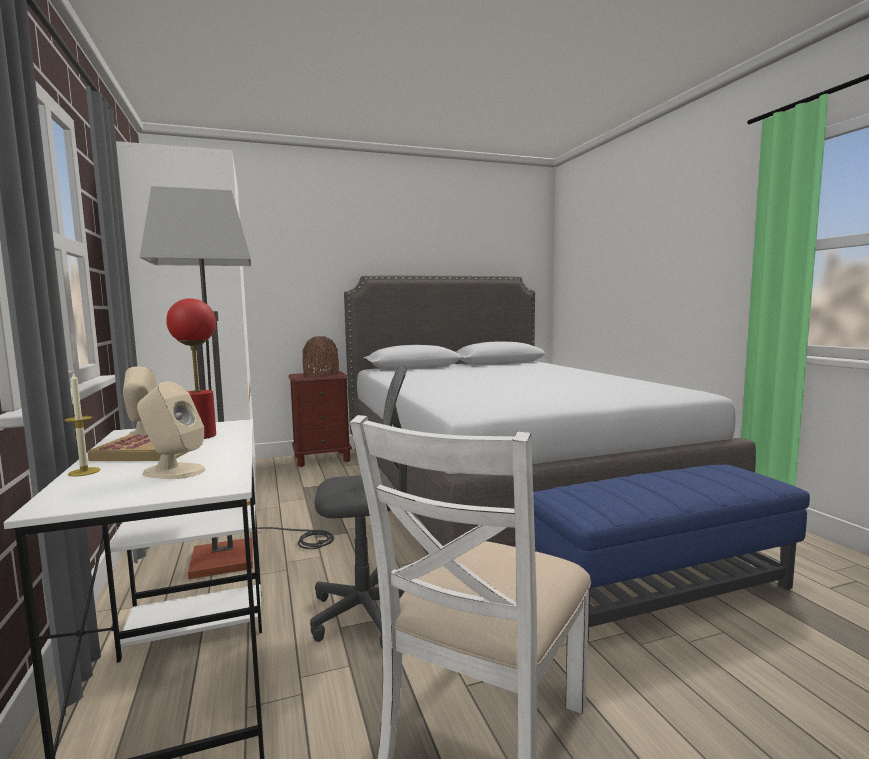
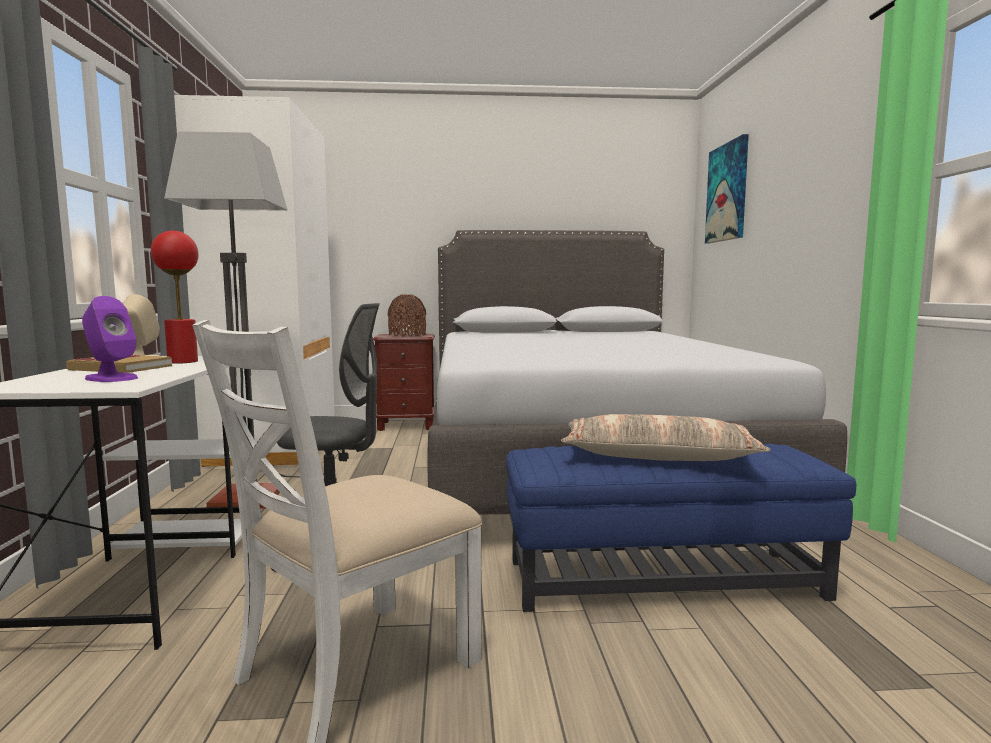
camera: 15 degrees right, 0 degrees up
candle [64,372,100,477] -> none
beige speaker [137,381,206,479] -> purple speaker [82,296,138,382]
none -> pillow [561,414,771,461]
none -> picture [705,134,749,243]

